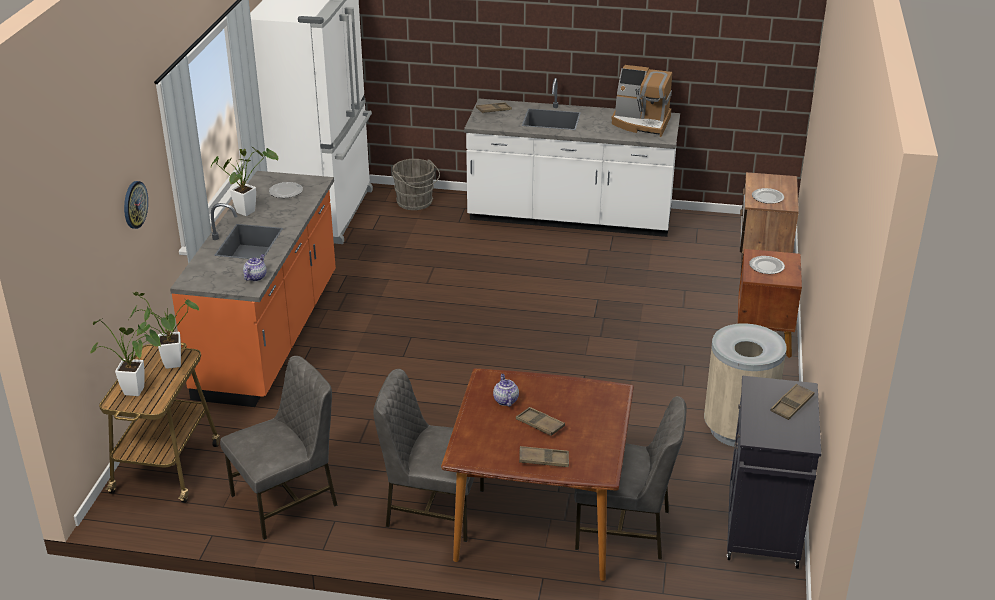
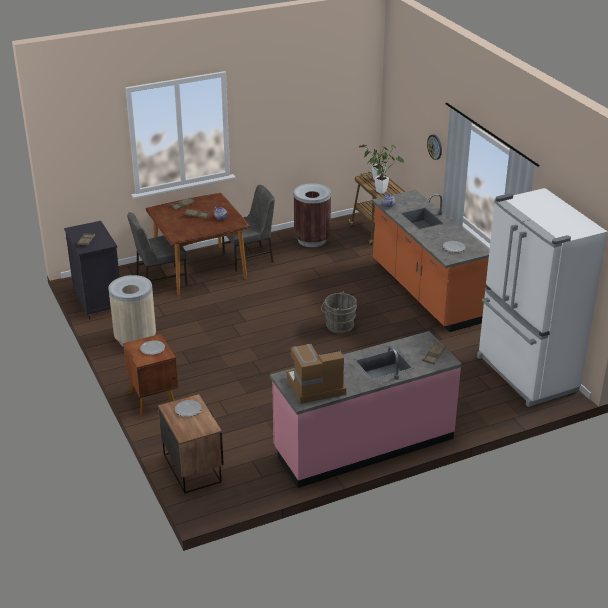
camera: 145 degrees right, 0 degrees up
potted plant [210,147,278,216] -> none
grey chair [220,356,337,540] -> brown trash can [294,183,331,247]
grey bucket [392,159,440,210] -> grey bucket moved to [321,292,357,334]
white counter [464,78,680,237] -> pink counter [270,331,462,488]

